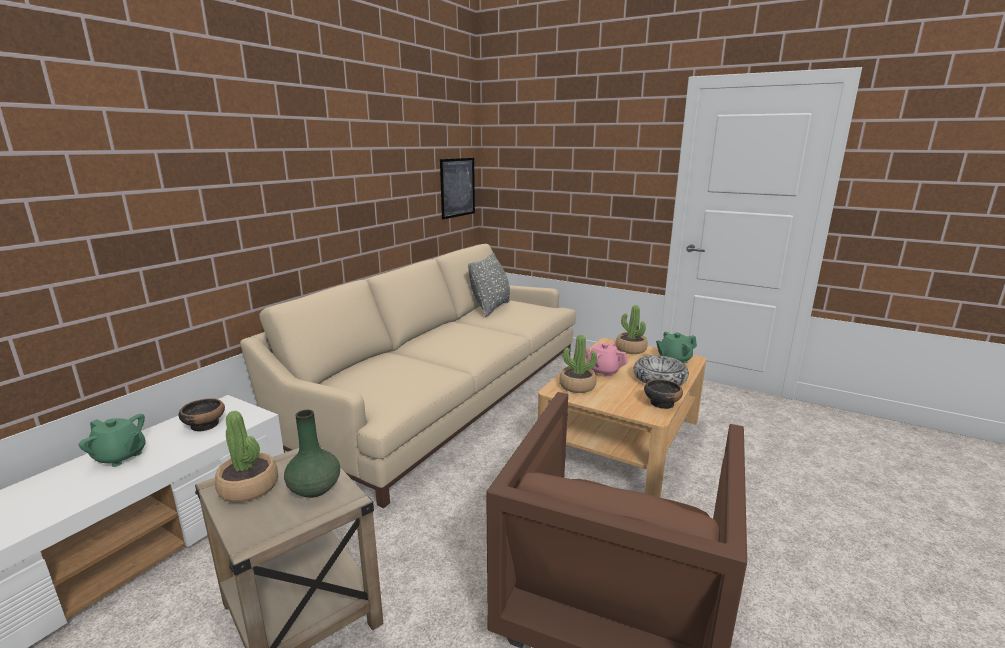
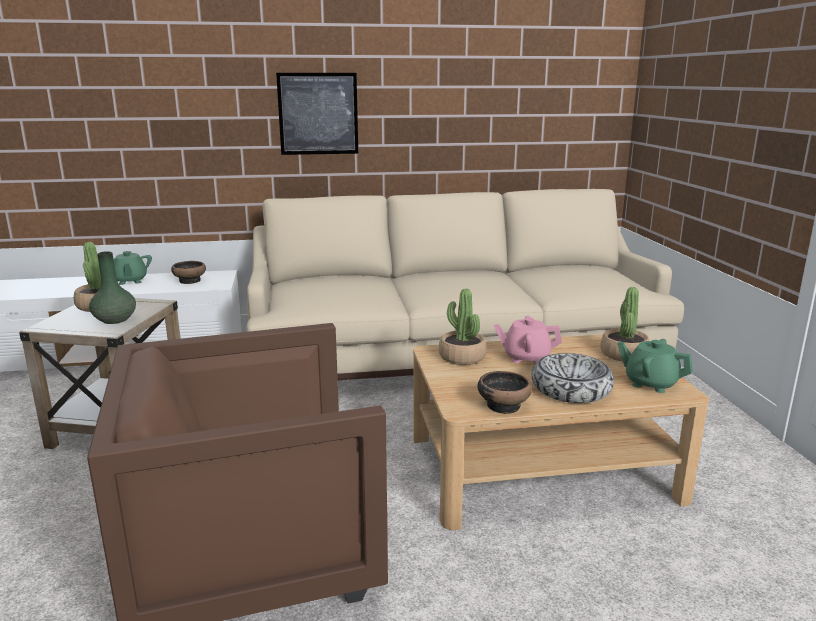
camera: 50 degrees right, 0 degrees up
picture [440,158,475,219] -> picture moved to [276,73,358,155]
grey pillow [468,253,510,317] -> none
pink teapot [585,342,628,377] -> pink teapot turned 75 degrees counterclockwise [494,316,562,364]

